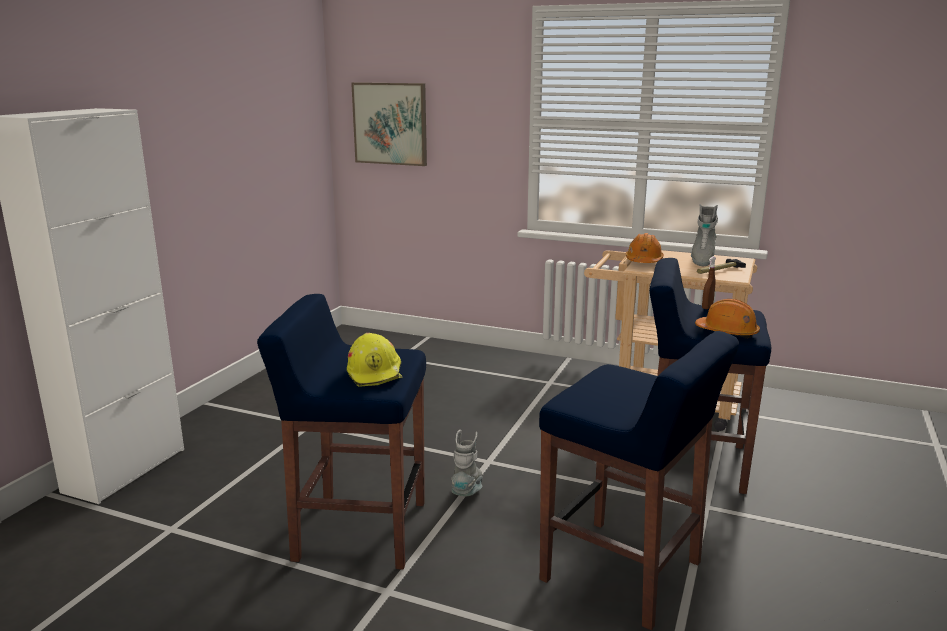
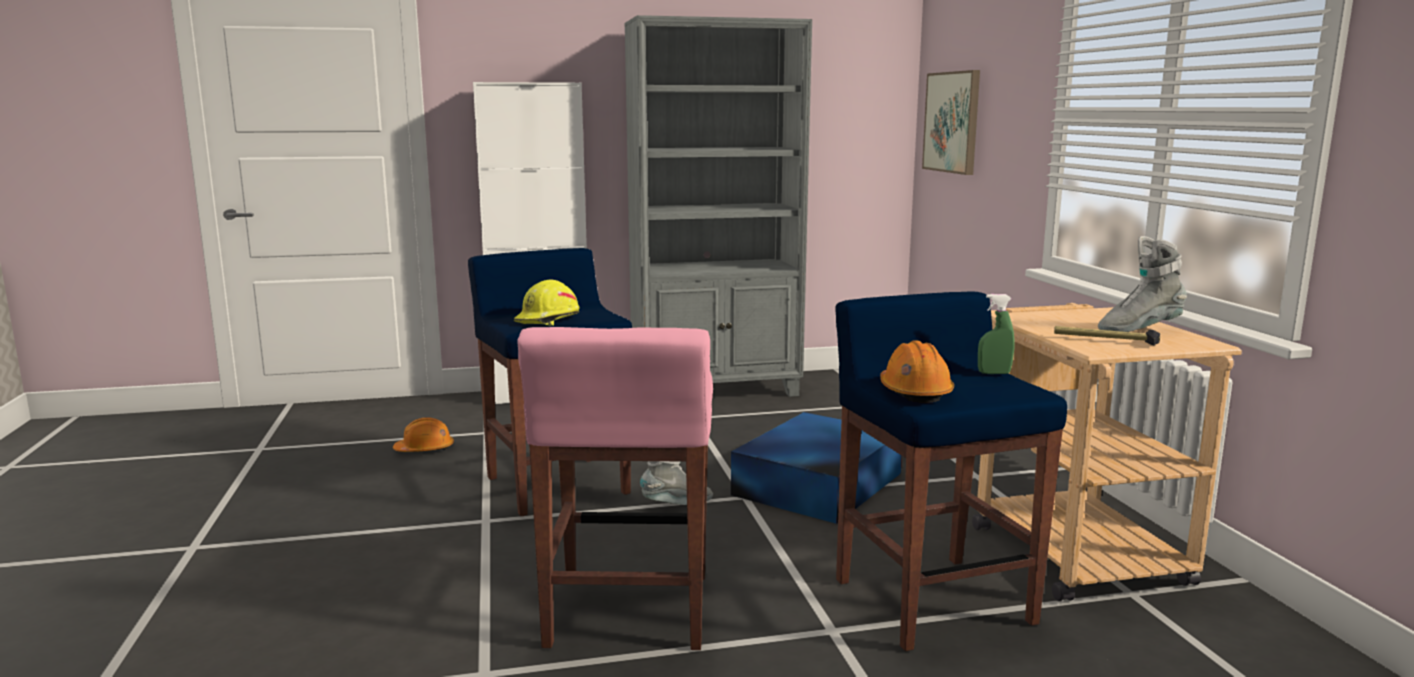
camera: 55 degrees right, 5 degrees down
blue stool [539,331,739,630] -> pink stool [517,327,713,650]
orange hard hat [626,233,664,263] -> orange hard hat moved to [393,417,454,452]
brown spray bottle [702,256,716,309] -> green spray bottle [978,294,1015,374]
none -> grey bookcase [624,15,812,397]
none -> blue storage box [731,412,902,524]

